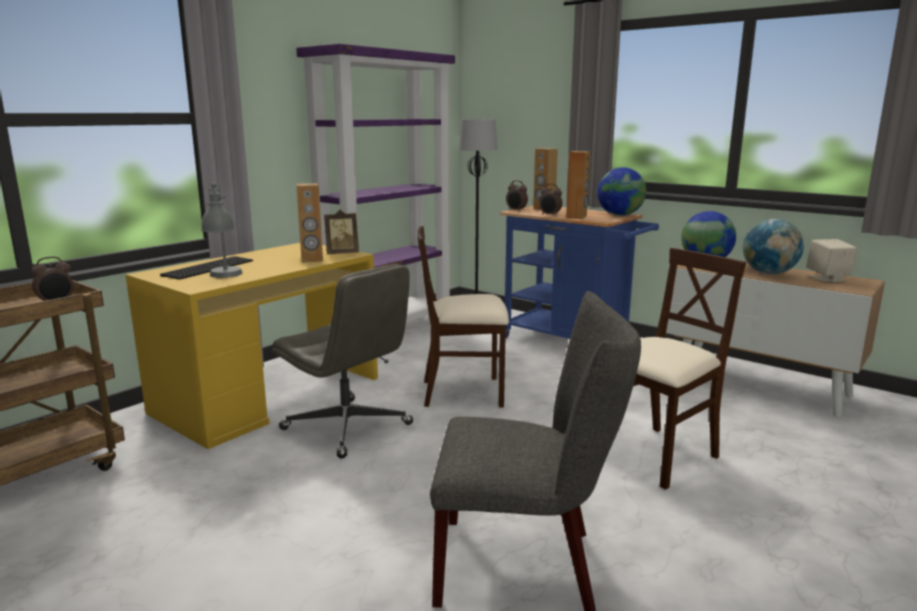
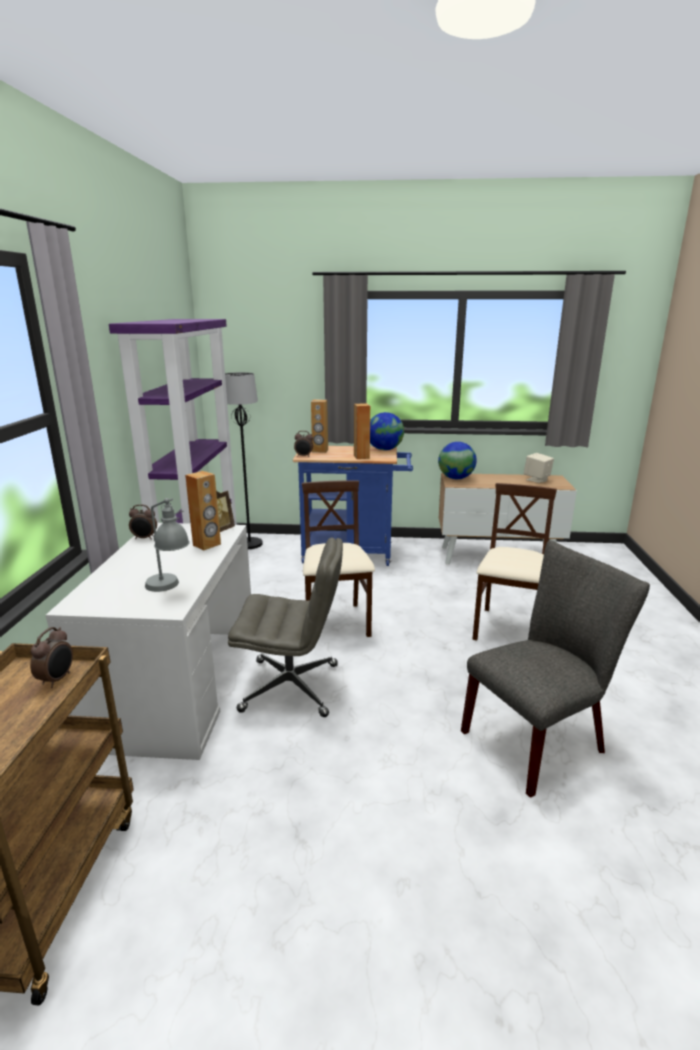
camera: 35 degrees left, 5 degrees up
yellow desk [125,243,378,449] -> white desk [46,523,251,760]
keyboard [160,256,253,280] -> none
beige chair [417,226,509,408] -> beige chair turned 120 degrees clockwise [302,480,375,637]
alarm clock [539,184,562,217] -> alarm clock moved to [129,505,157,540]
globe [743,219,804,274] -> none

